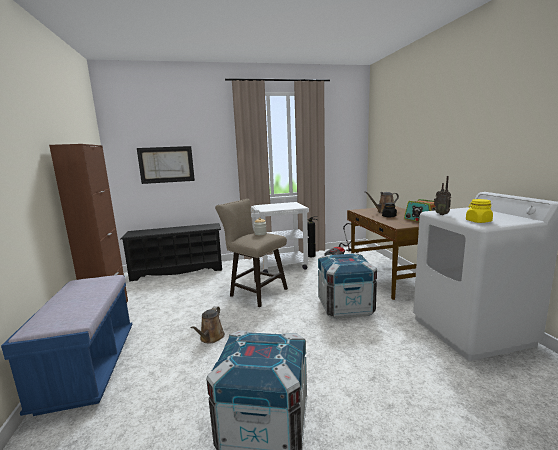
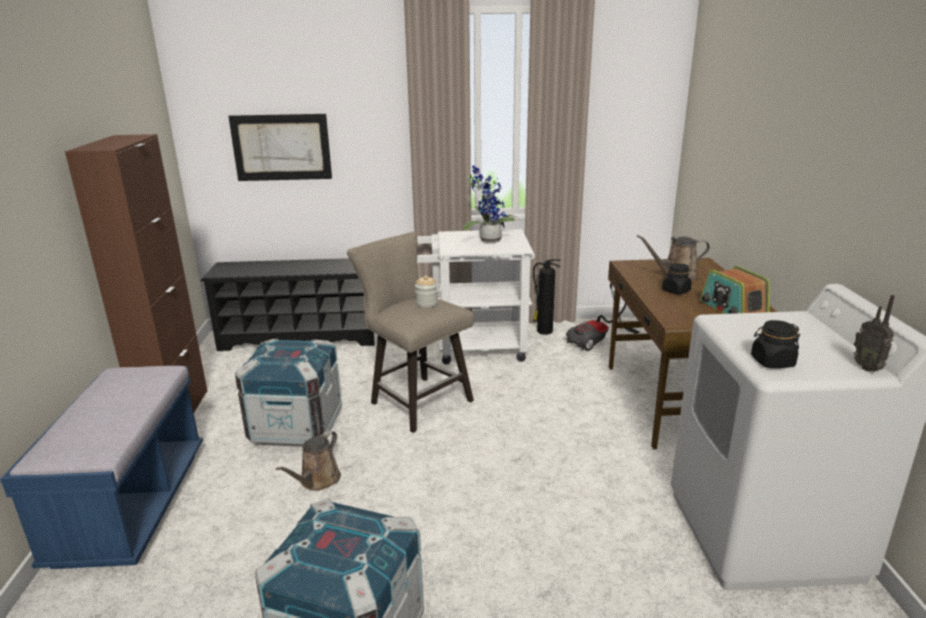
camera: 10 degrees right, 10 degrees up
crate [318,253,377,319] -> crate moved to [235,339,342,447]
radio [434,176,451,215] -> radio moved to [854,295,895,372]
yellow jar [466,199,493,223] -> black jar [751,320,800,368]
none -> potted plant [463,165,518,243]

